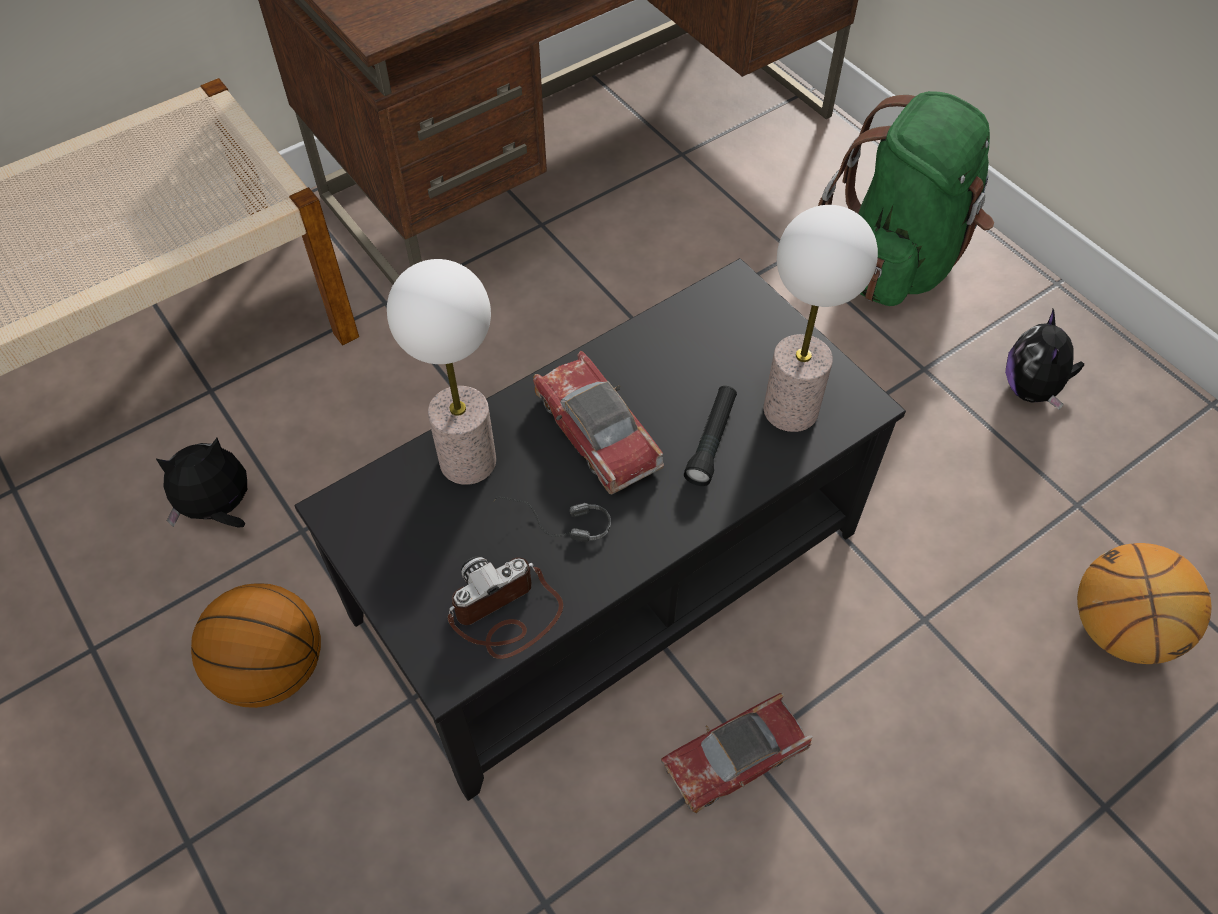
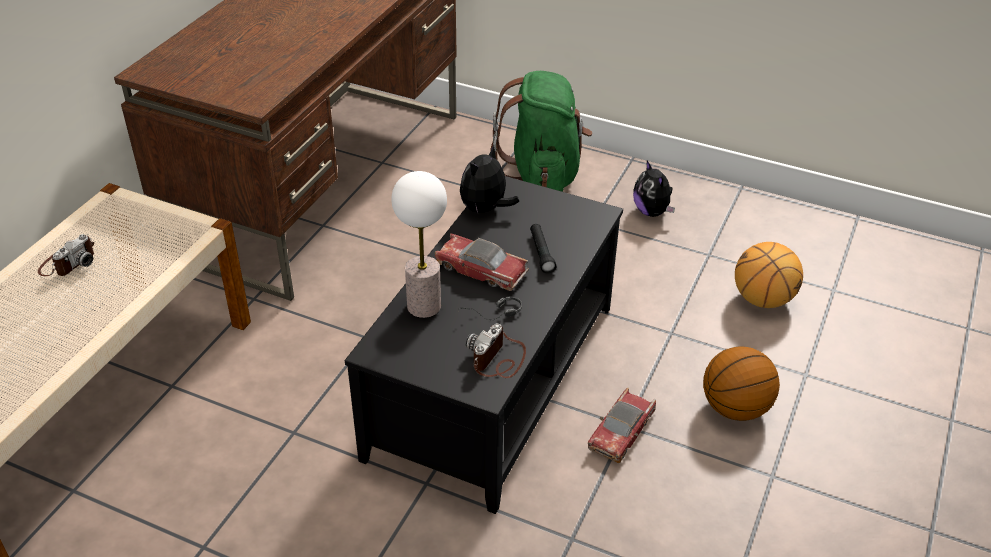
camera: 30 degrees left, 15 degrees down
plush toy [156,438,247,528] -> plush toy moved to [460,145,519,213]
basketball [191,583,321,708] -> basketball moved to [703,347,780,421]
table lamp [764,205,878,432] -> none
none -> camera [38,234,94,276]

